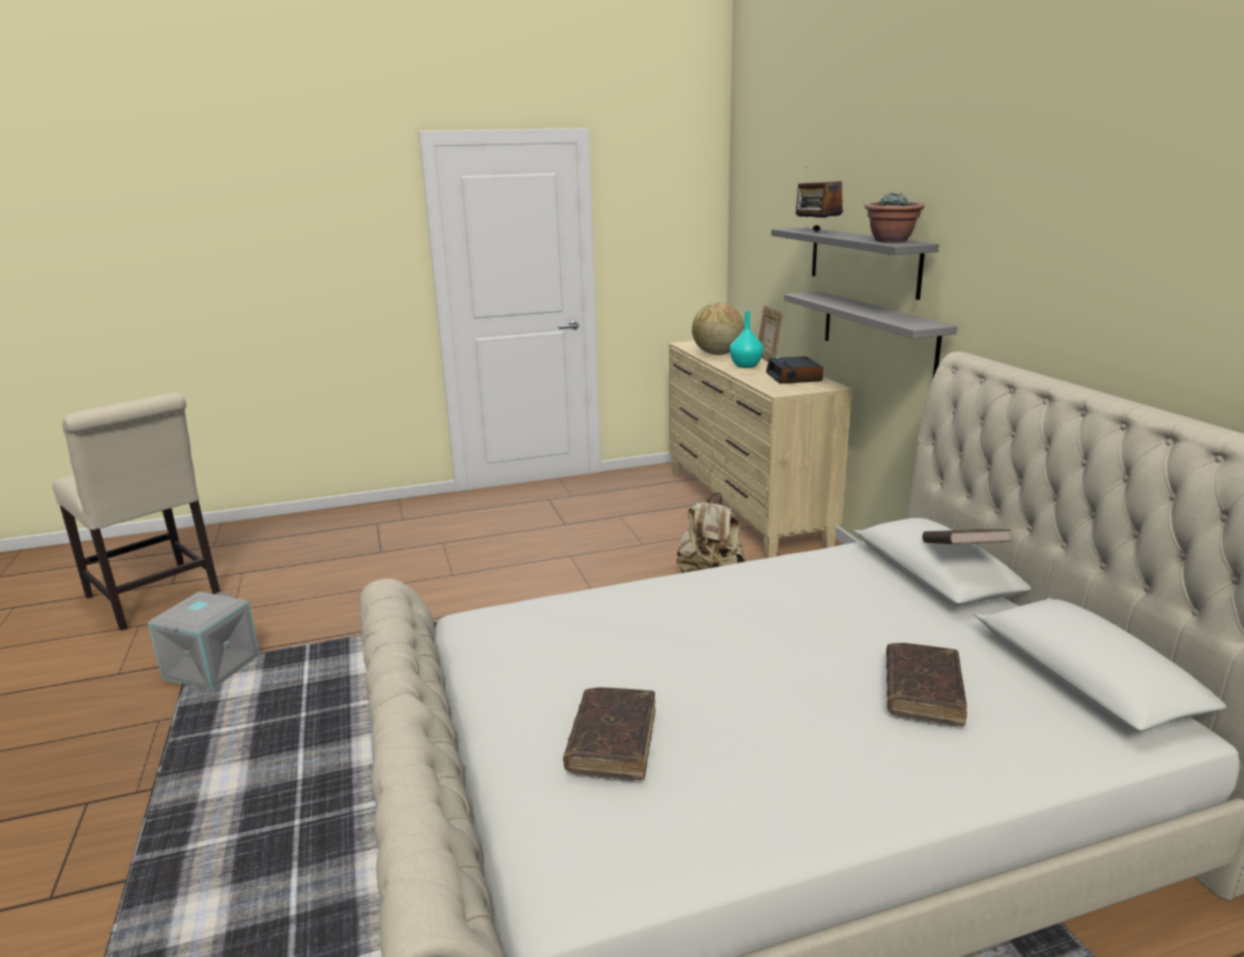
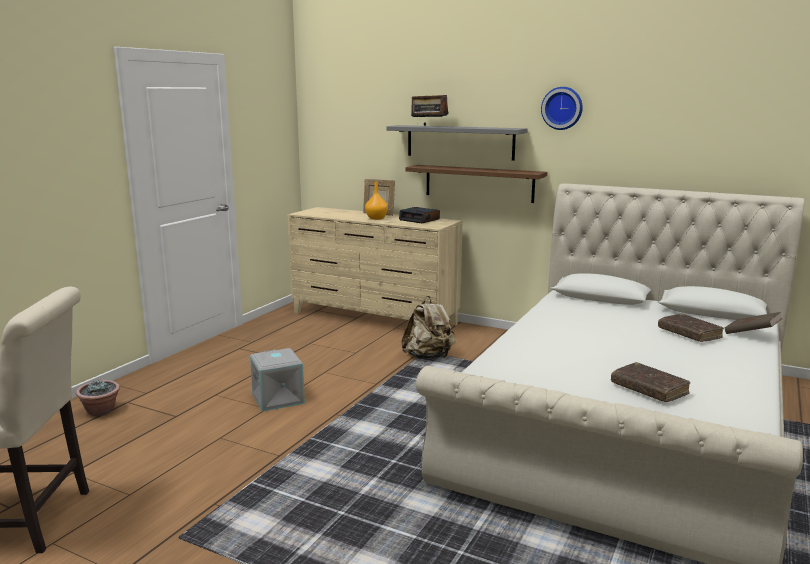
camera: 45 degrees left, 5 degrees down
grey storage box [148,591,260,690] -> grey storage box moved to [250,348,305,412]
globe [692,302,744,355] -> none
turquoise vase [730,311,764,368] -> orange vase [365,181,388,220]
grey shelf [784,291,957,377] -> brown shelf [405,165,547,203]
potted plant [865,193,925,243] -> potted plant moved to [76,380,120,416]
brown book [922,529,1012,544] -> brown book moved to [725,312,783,334]
none -> wall clock [541,87,583,130]

